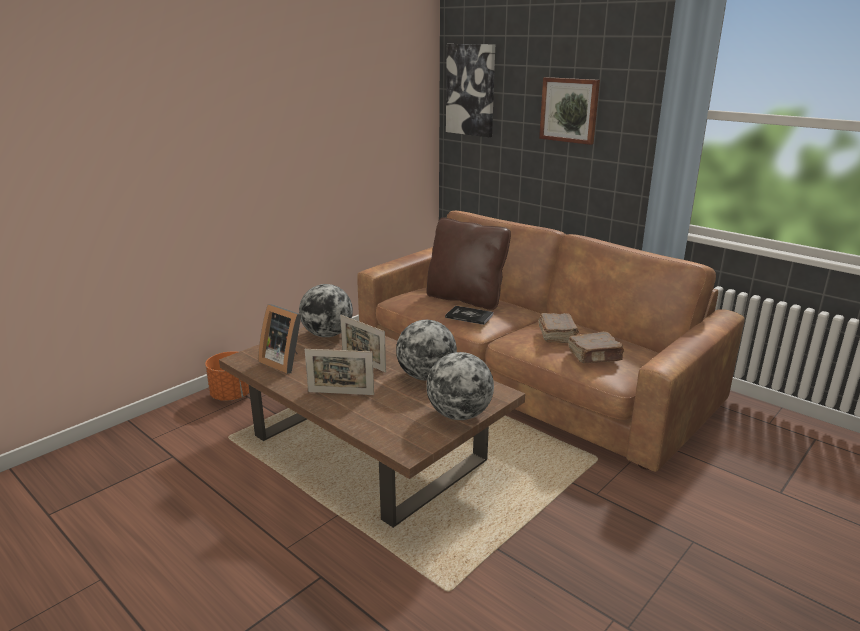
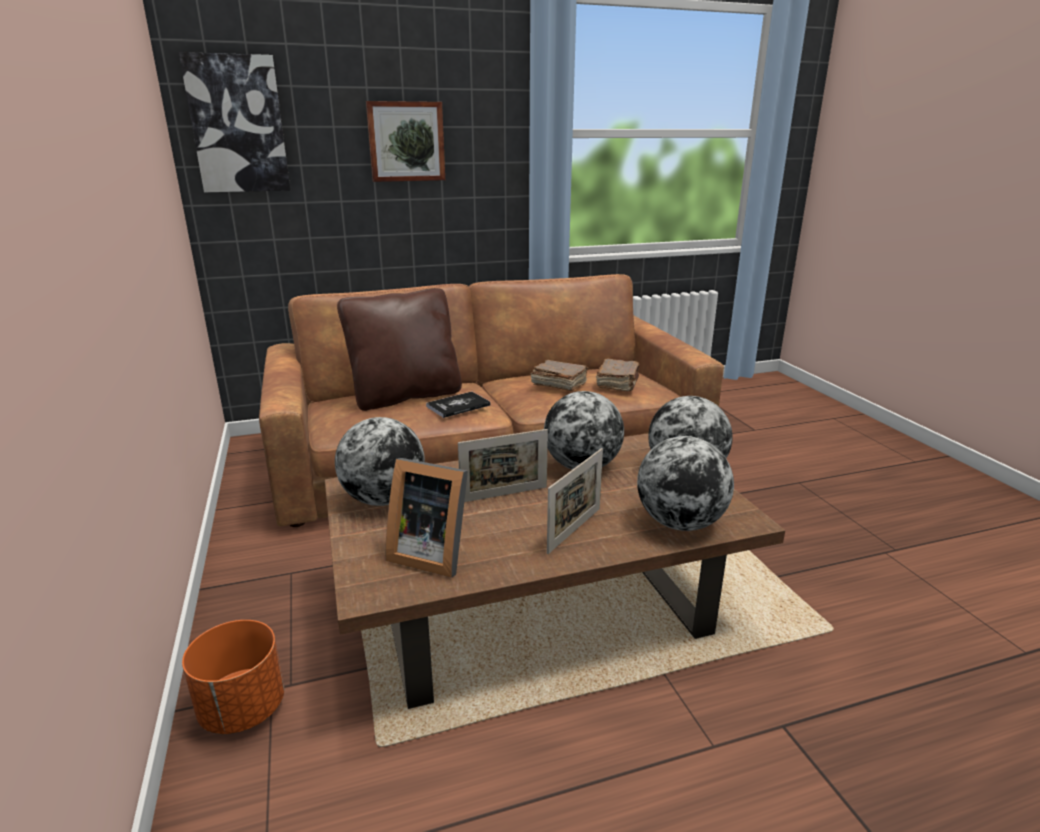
camera: 60 degrees left, 0 degrees up
picture frame [258,304,302,374] -> picture frame turned 45 degrees clockwise [385,458,468,578]
none -> globe [637,436,734,531]

